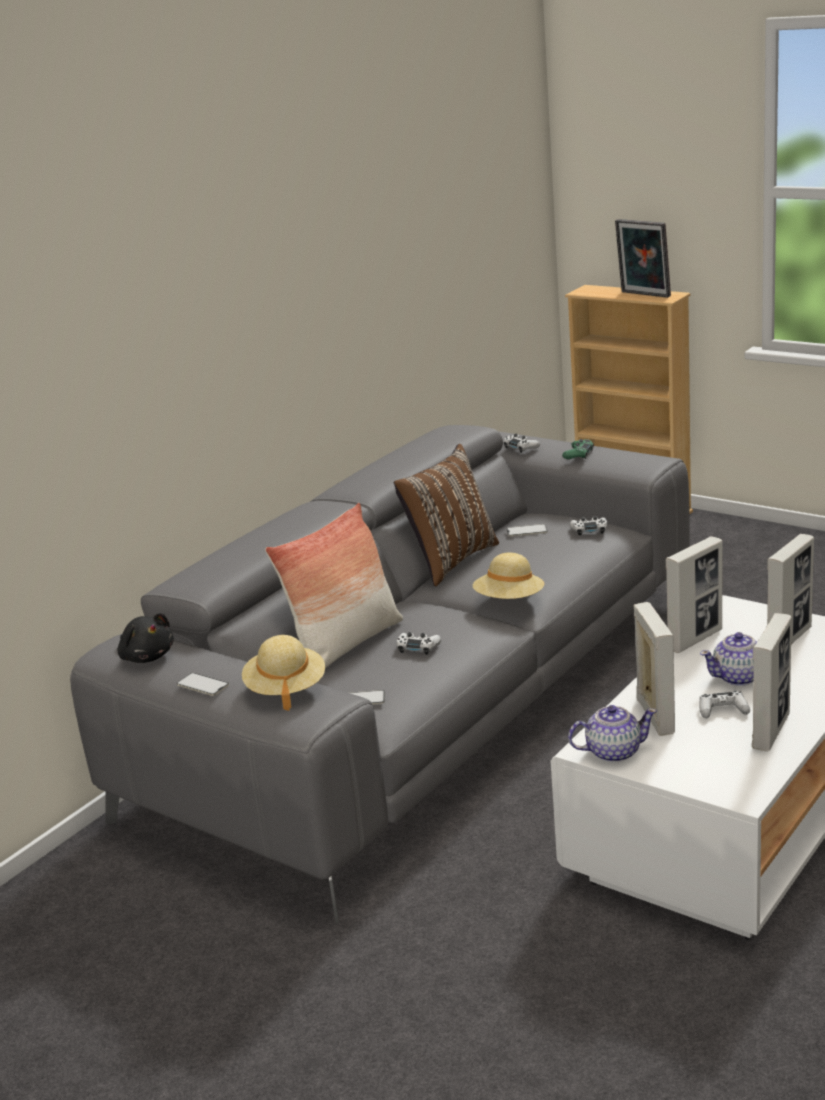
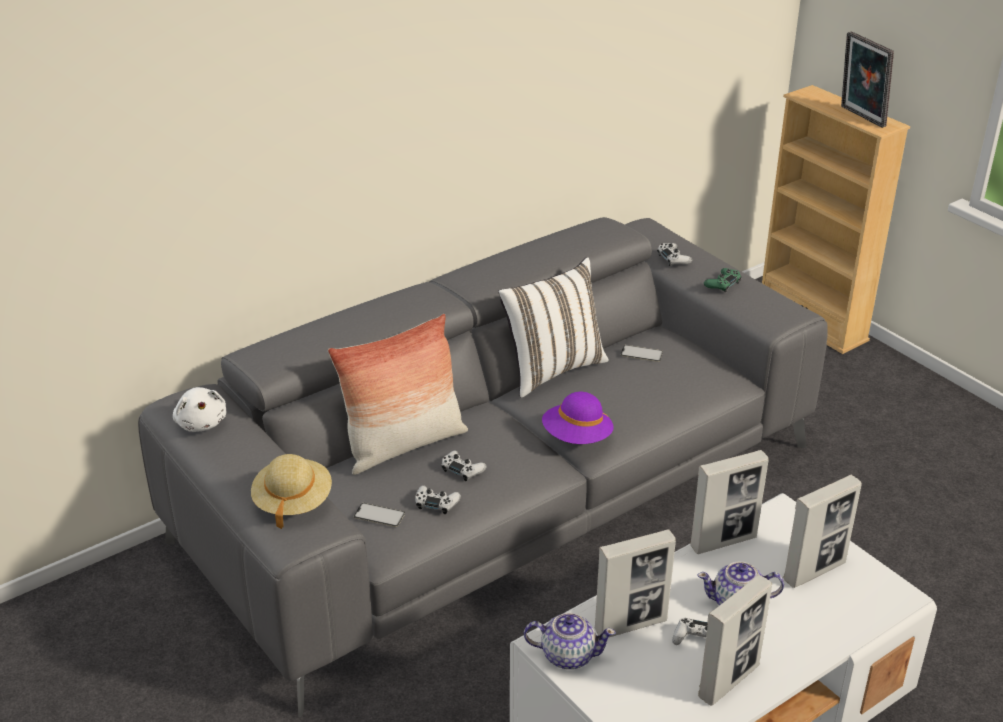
camera: 15 degrees right, 10 degrees up
black plush toy [118,613,174,663] -> white plush toy [173,387,226,432]
phone [176,673,229,696] -> none
brown pillow [394,444,499,586] -> white pillow [498,257,609,398]
beige hat [473,553,544,599] -> purple hat [542,392,613,444]
white game controller [570,516,608,536] -> white game controller moved to [415,485,461,514]
picture frame [634,602,675,736] -> picture frame turned 60 degrees clockwise [595,529,676,638]

